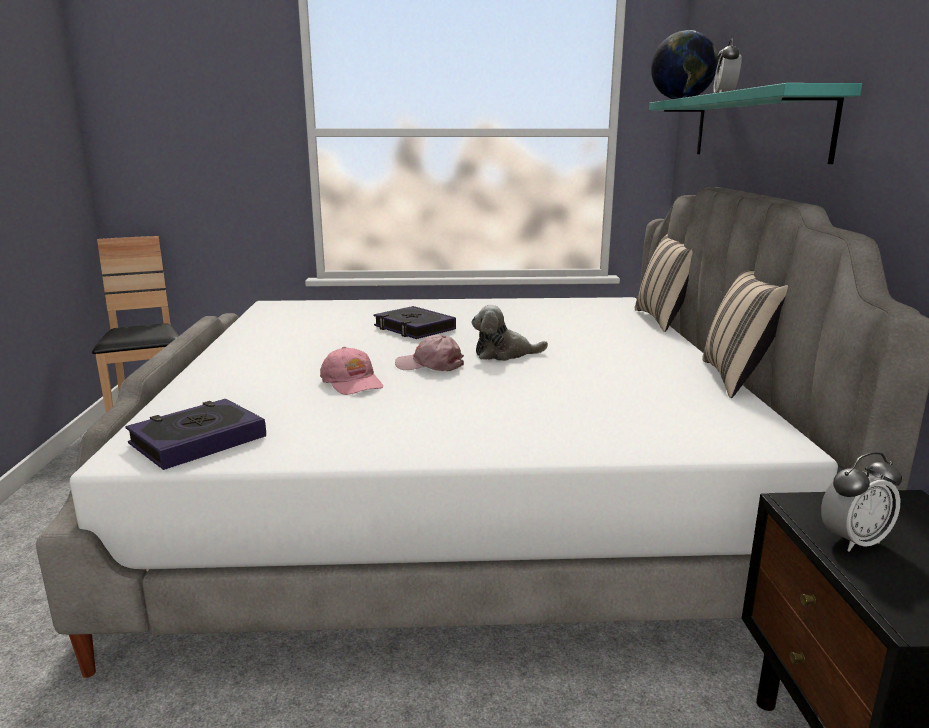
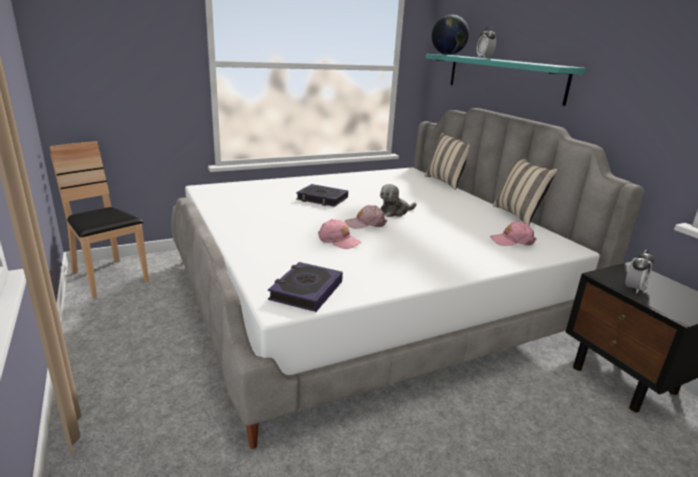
camera: 25 degrees left, 5 degrees up
none -> pink cap [490,222,537,246]

